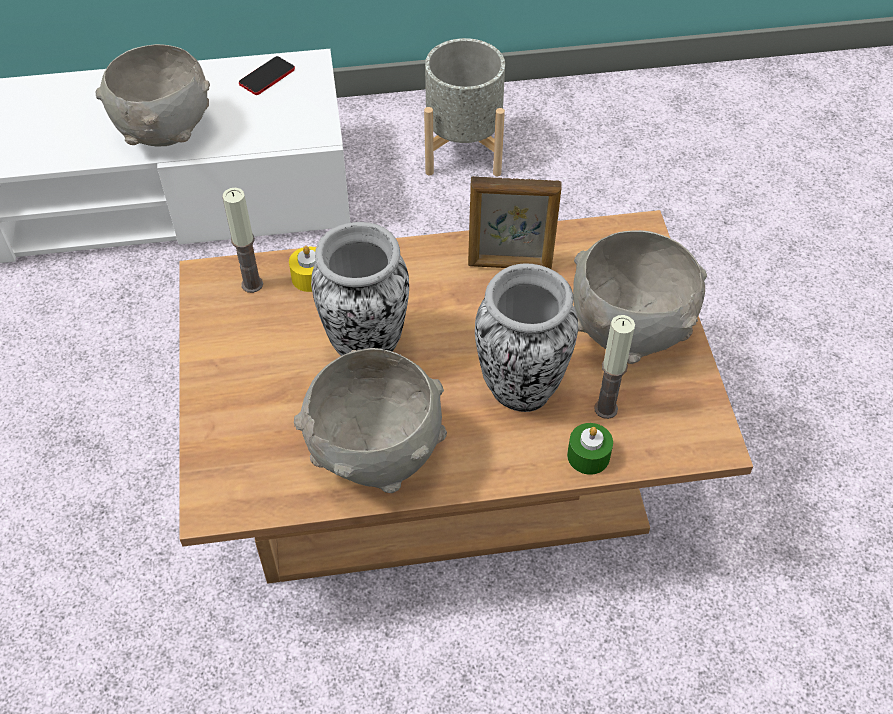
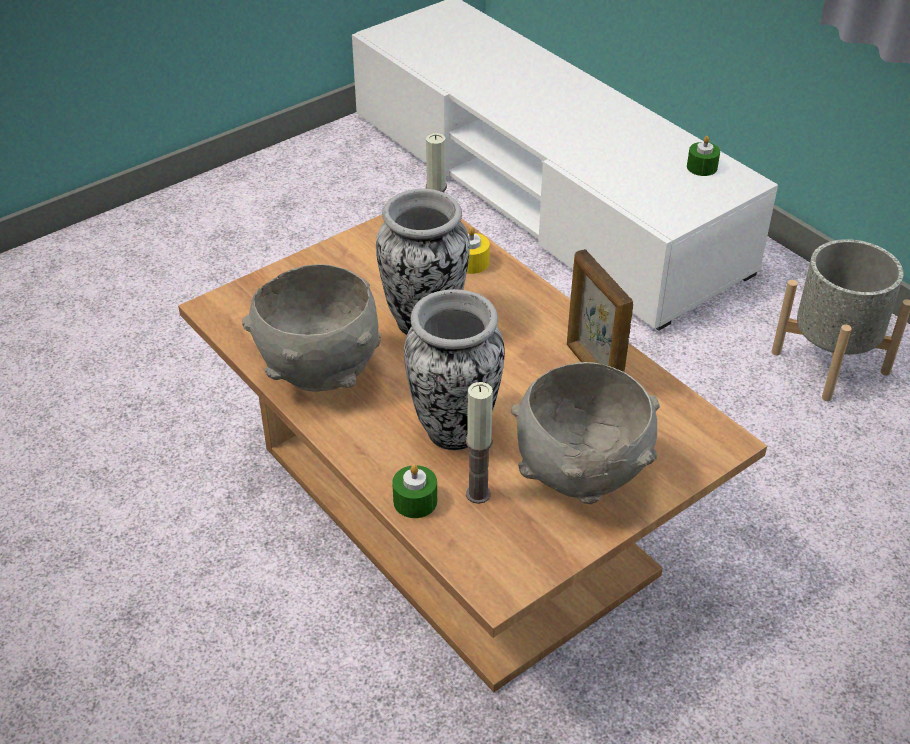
camera: 60 degrees right, 10 degrees down
grey bowl [96,44,210,146] -> none
phone [239,56,295,95] -> green candle [687,136,720,176]

